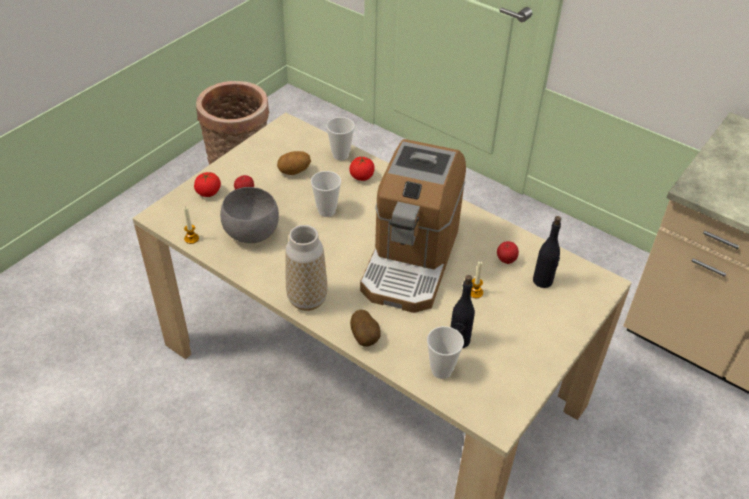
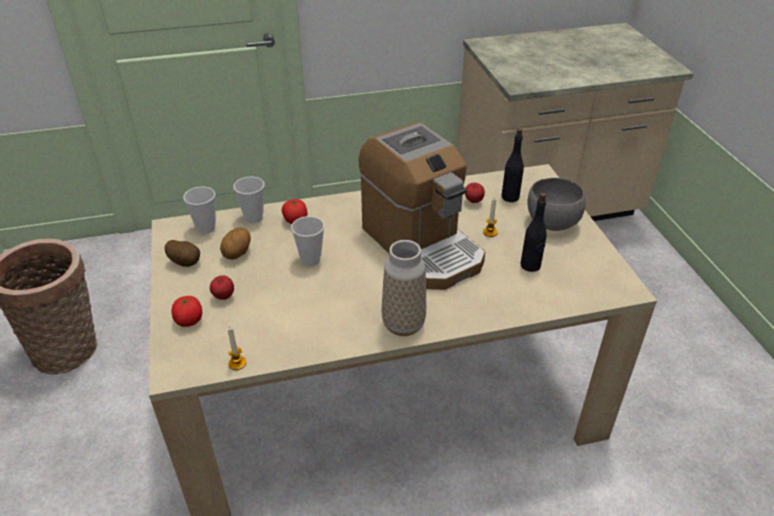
camera: 50 degrees left, 5 degrees down
grey bowl [220,187,279,243] -> grey bowl moved to [528,178,586,231]
potato [350,310,381,347] -> potato moved to [165,240,200,267]
cup [427,326,464,379] -> cup moved to [183,187,216,234]

